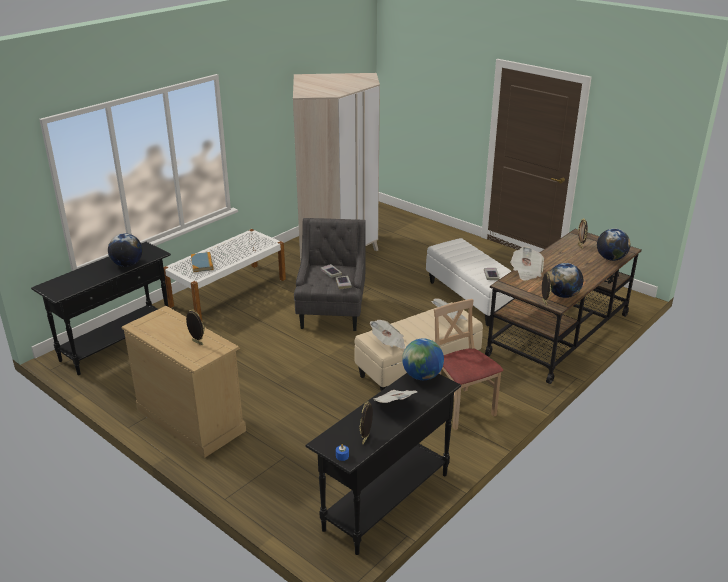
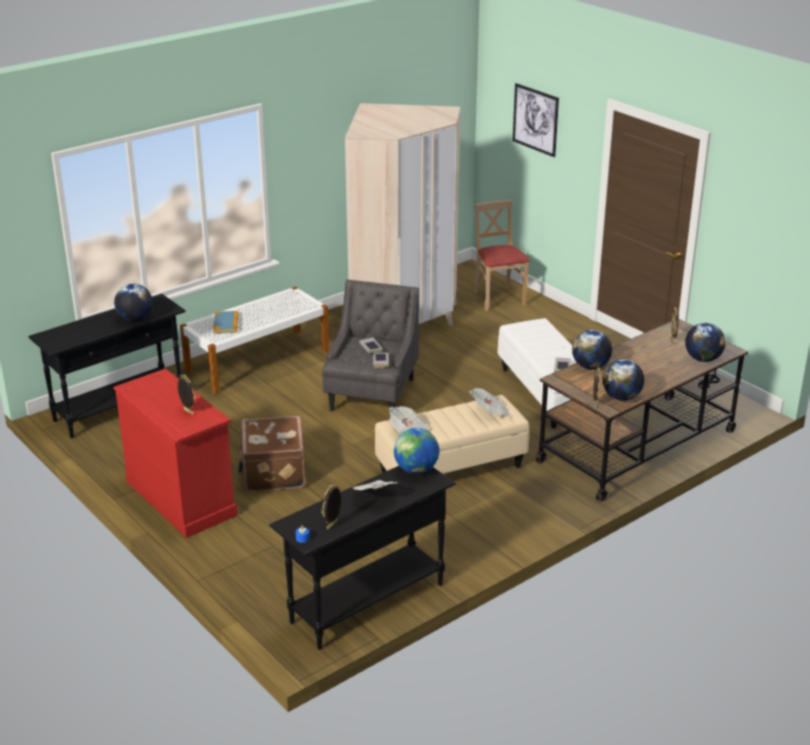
camera: 10 degrees right, 0 degrees up
beige dresser [122,306,246,458] -> red dresser [114,369,238,538]
beige chair [434,299,503,430] -> beige chair moved to [474,200,530,311]
newspaper [510,247,544,281] -> globe [572,330,612,370]
none -> brown suitcase [238,416,306,492]
none -> picture [513,83,559,157]

